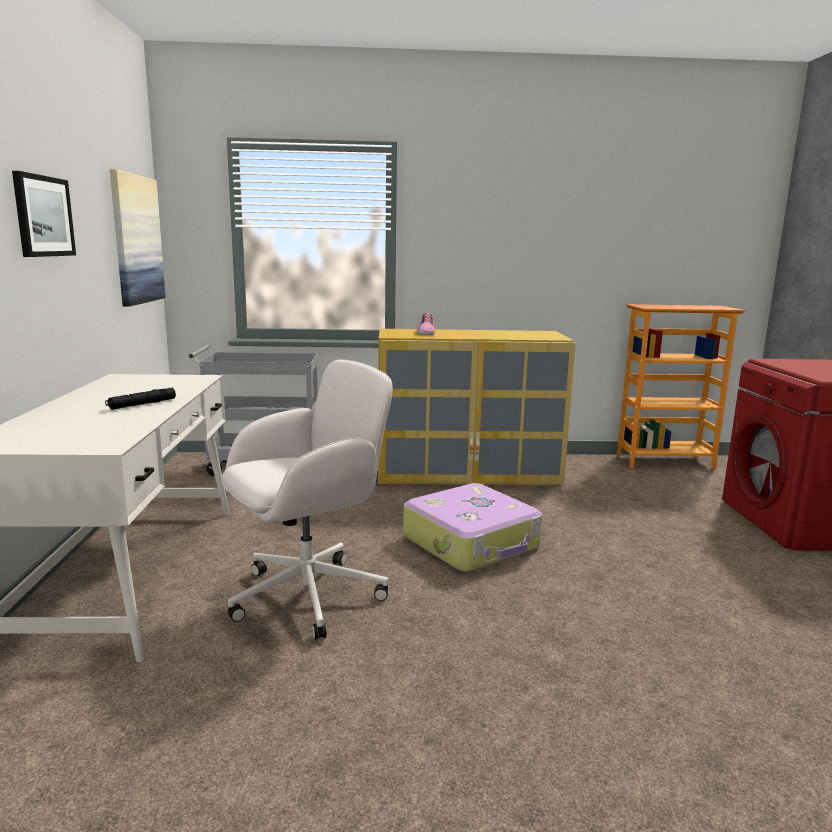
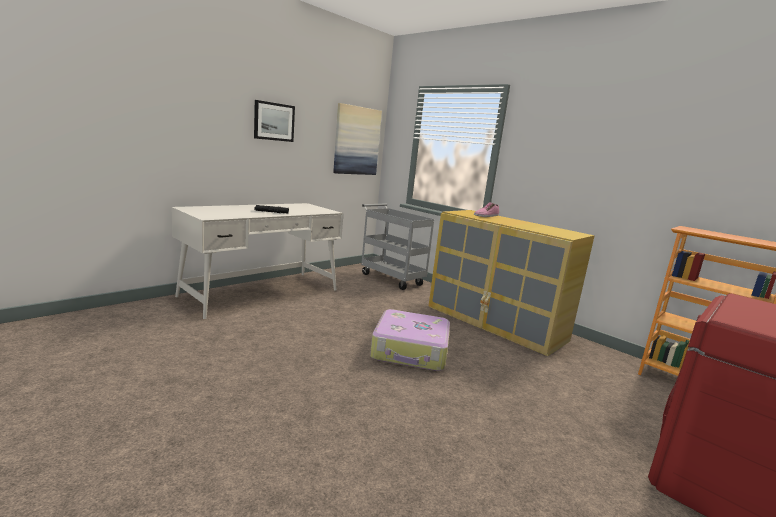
camera: 45 degrees right, 0 degrees up
white office chair [221,359,393,640] -> none

